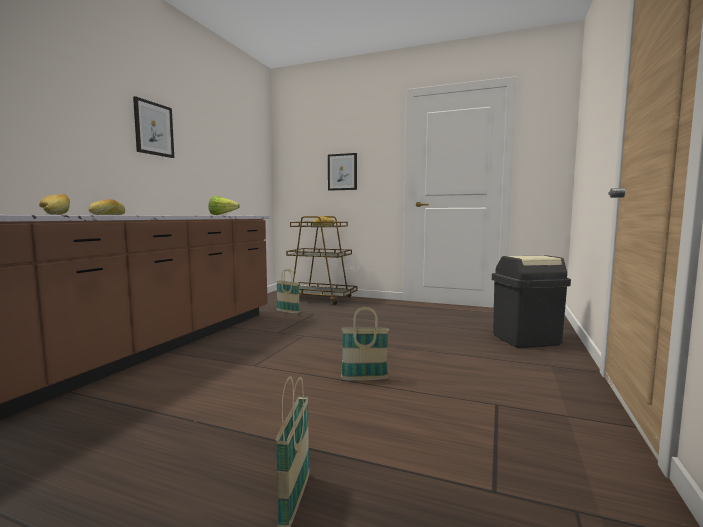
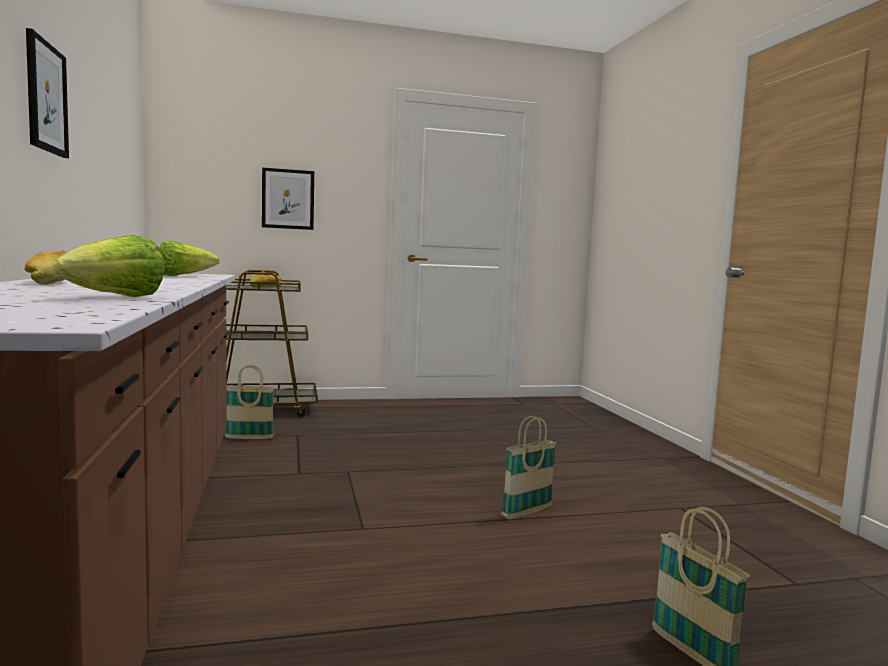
camera: 35 degrees left, 0 degrees up
bread [39,194,70,215] -> lettuce [53,235,165,297]
black trash can [492,255,571,348] -> none

